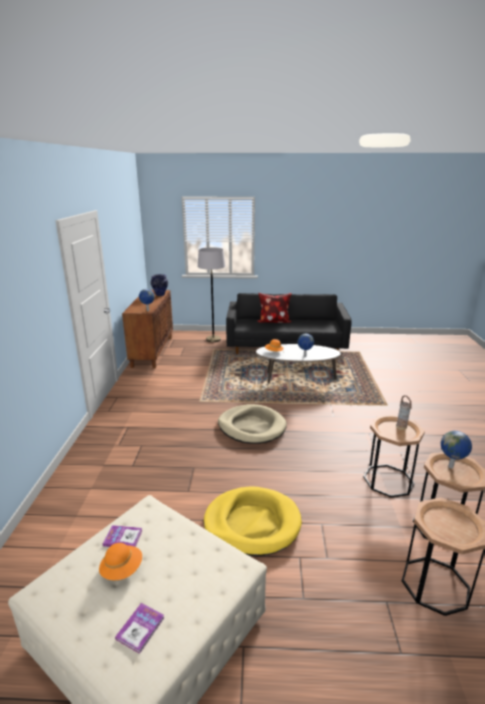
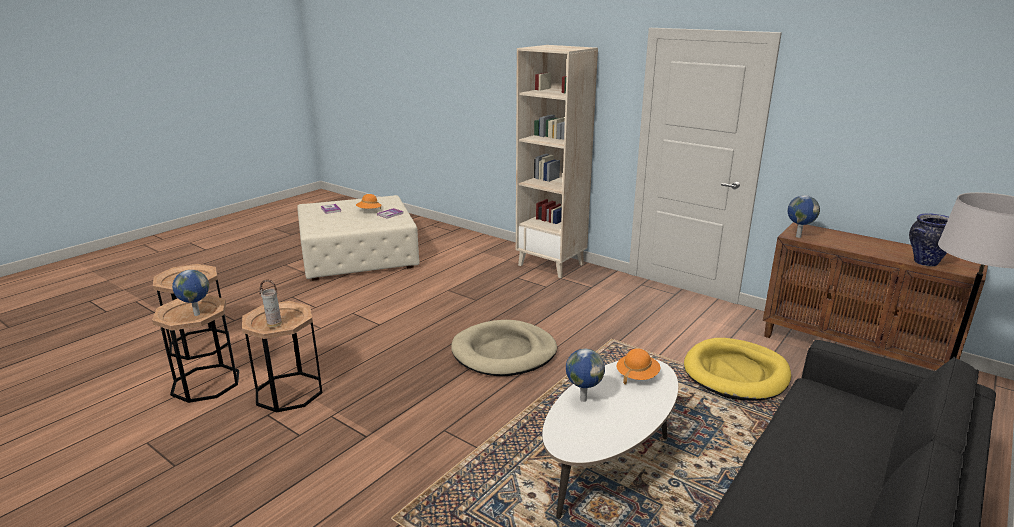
camera: 125 degrees right, 0 degrees up
yellow dog bed [203,486,302,556] -> yellow dog bed moved to [684,338,791,401]
pillow [258,293,292,323] -> none
none -> beige bookcase [516,45,598,278]

